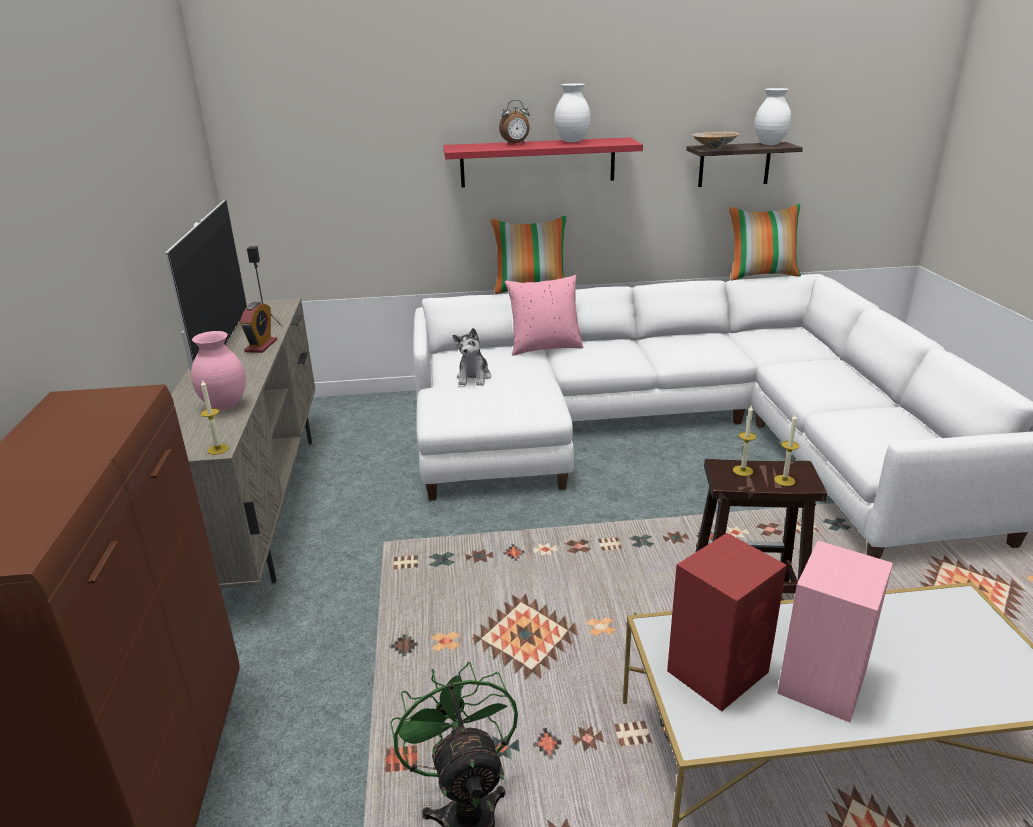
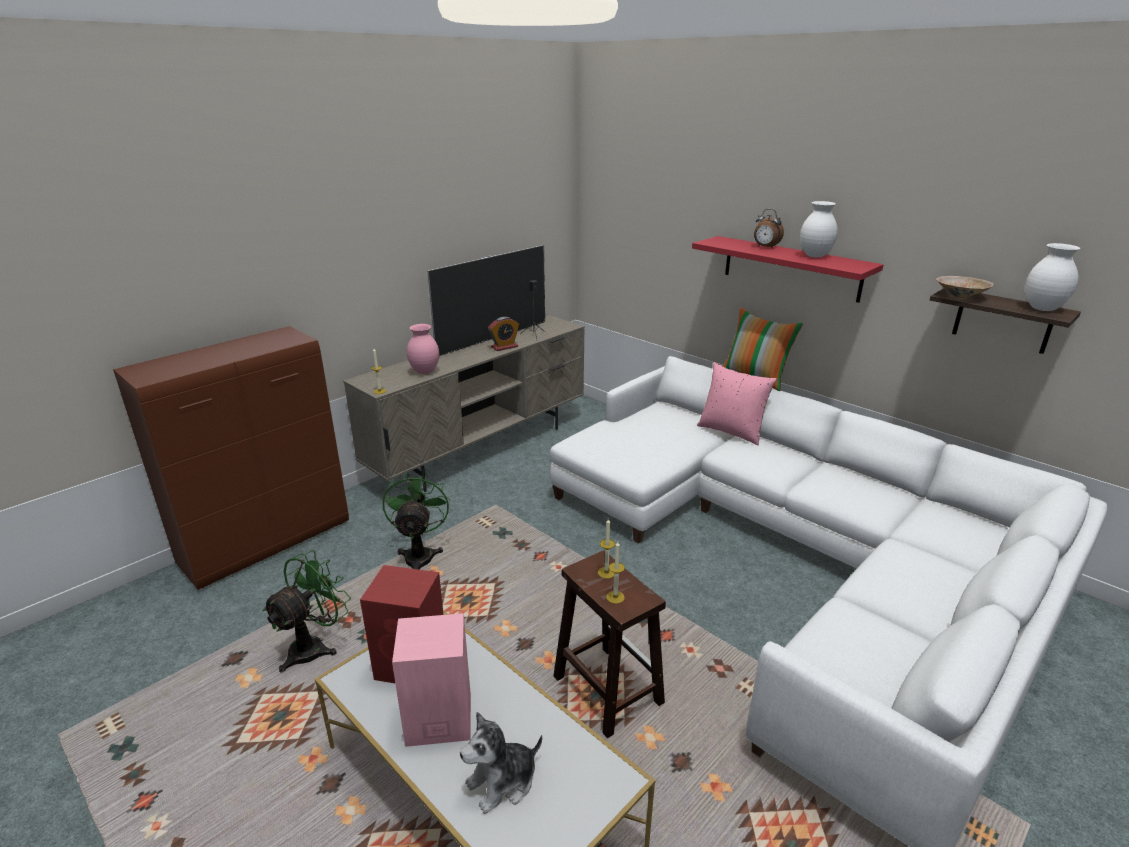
camera: 50 degrees right, 0 degrees up
plush toy [453,328,491,386] -> plush toy moved to [460,712,542,814]
pillow [729,203,801,281] -> none
none -> green fan [383,472,450,570]

